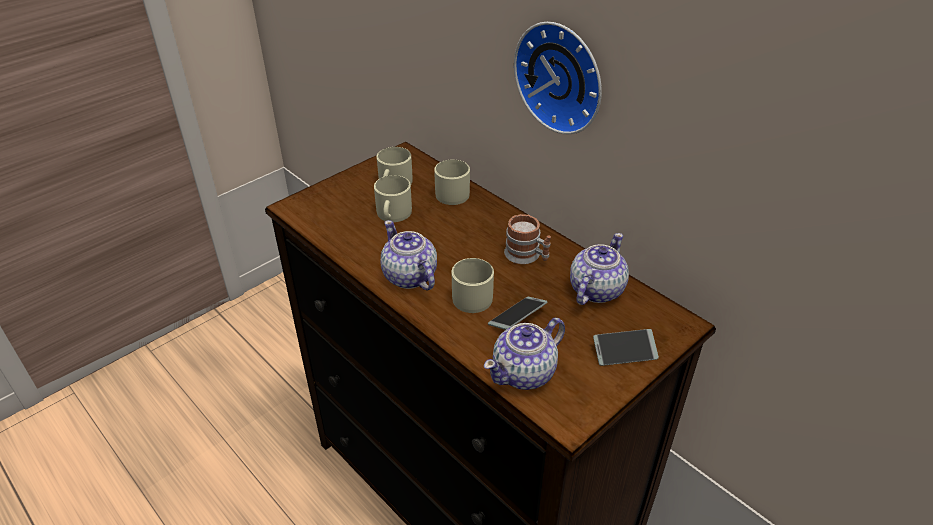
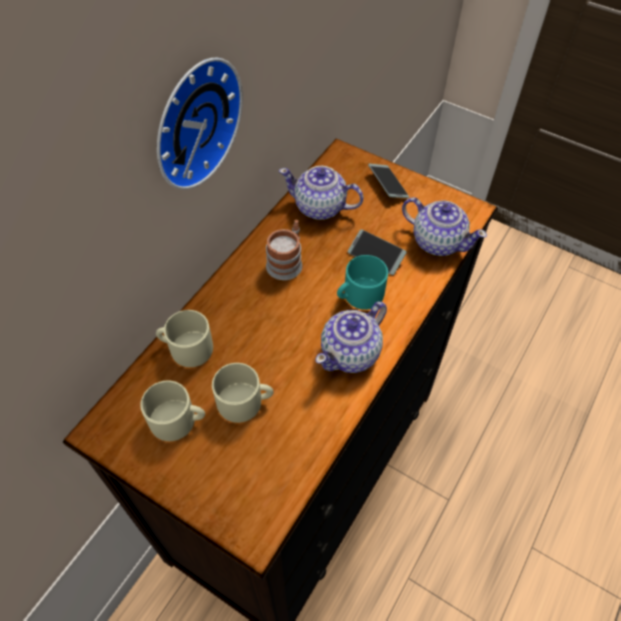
camera: 105 degrees left, 15 degrees up
beige mug [452,258,494,313] -> turquoise mug [337,255,388,310]

